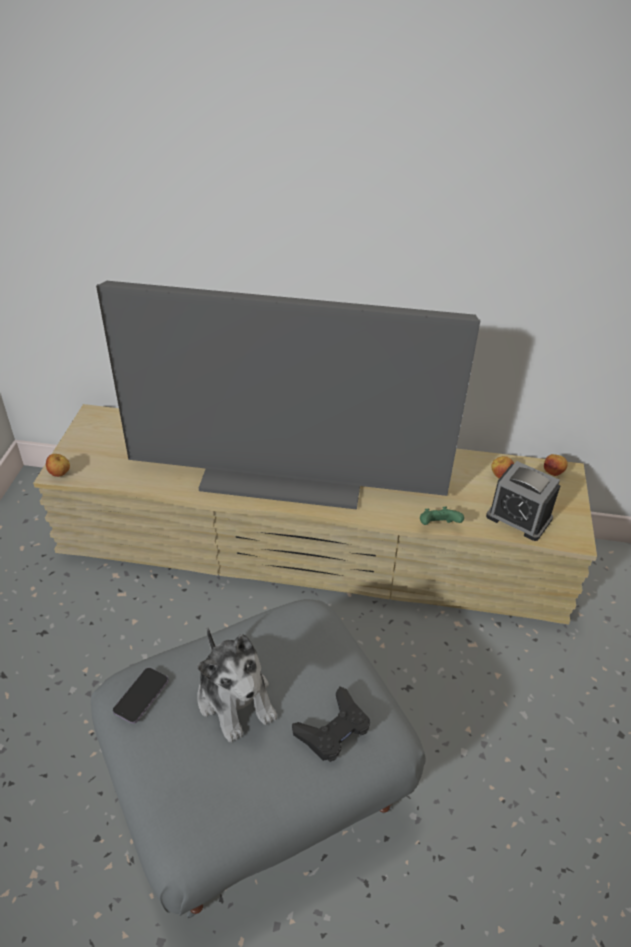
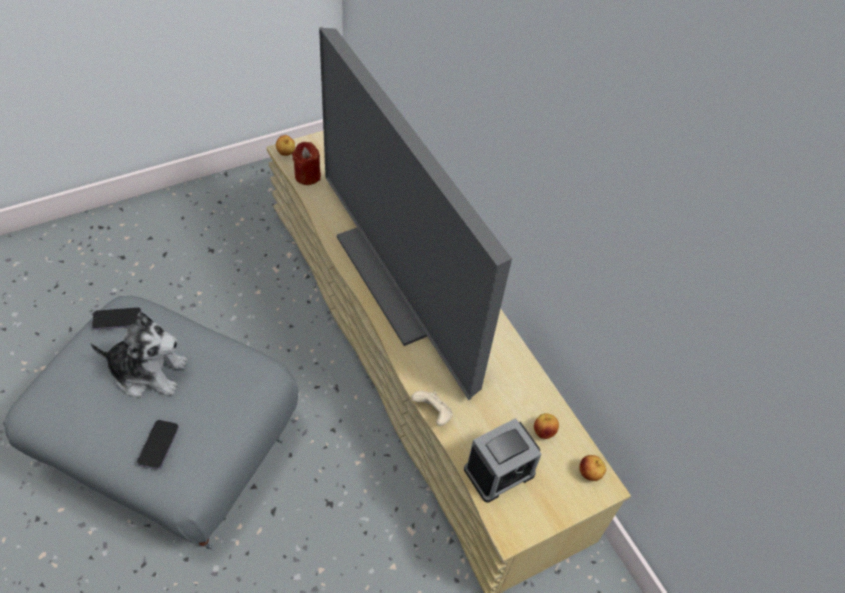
camera: 50 degrees right, 10 degrees up
plush toy [197,627,277,742] -> plush toy turned 105 degrees counterclockwise [90,312,187,398]
black game controller [292,686,370,762] -> phone [137,420,179,469]
green game controller [420,507,464,525] -> beige game controller [412,391,453,426]
alarm clock [486,461,561,541] -> alarm clock turned 120 degrees counterclockwise [464,418,542,503]
none -> red candle [292,142,321,185]

